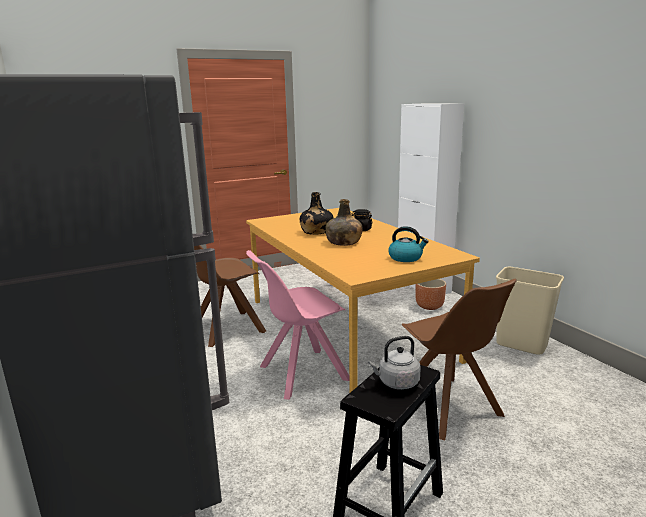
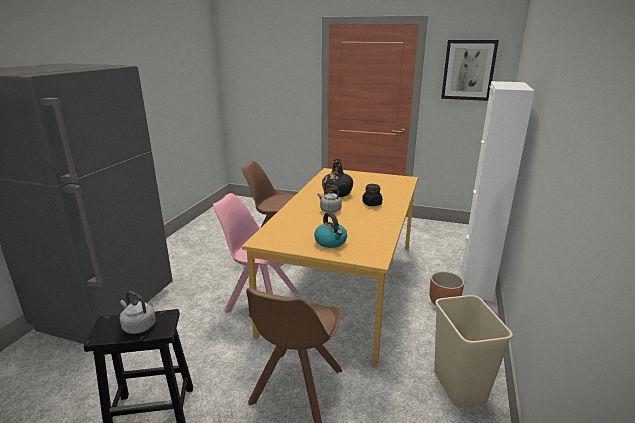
camera: 45 degrees right, 5 degrees up
green bottle [325,199,363,246] -> grey kettle [317,185,342,213]
none -> picture [441,40,499,101]

